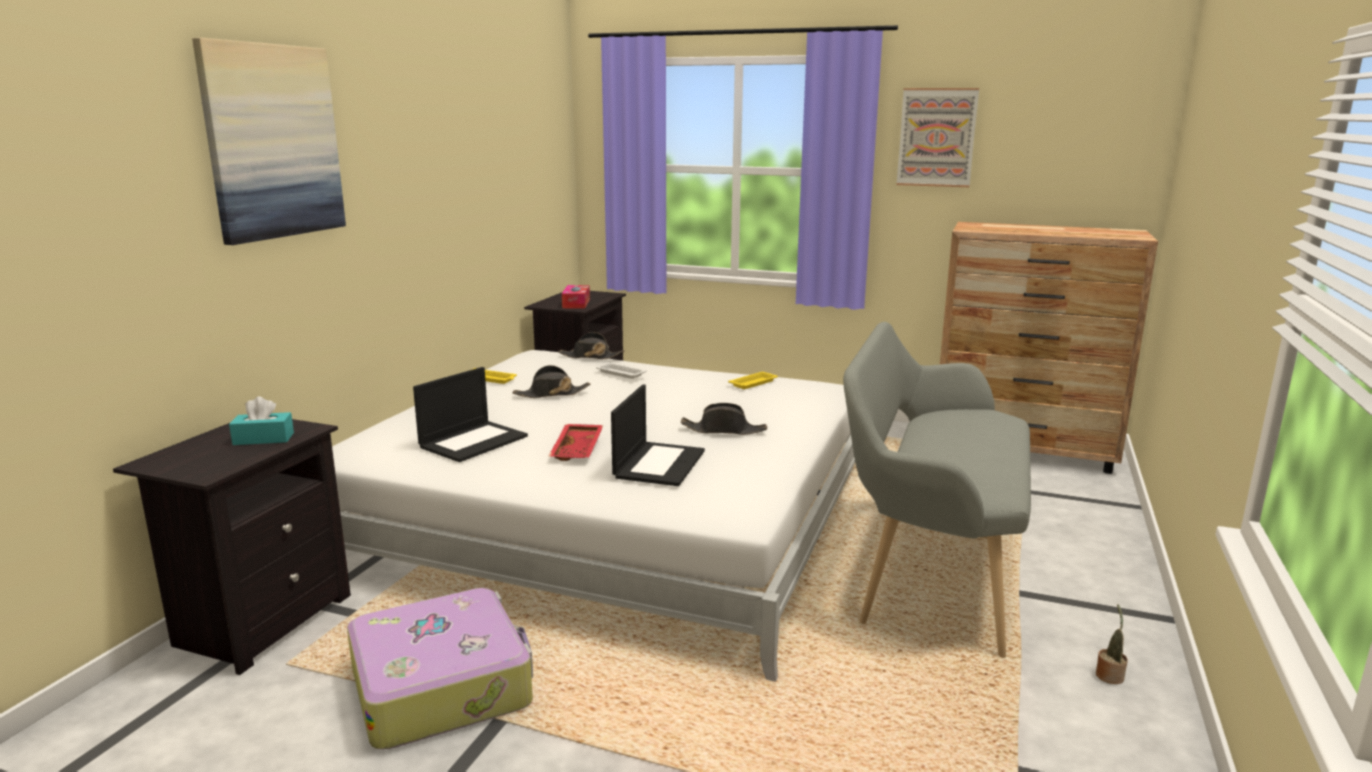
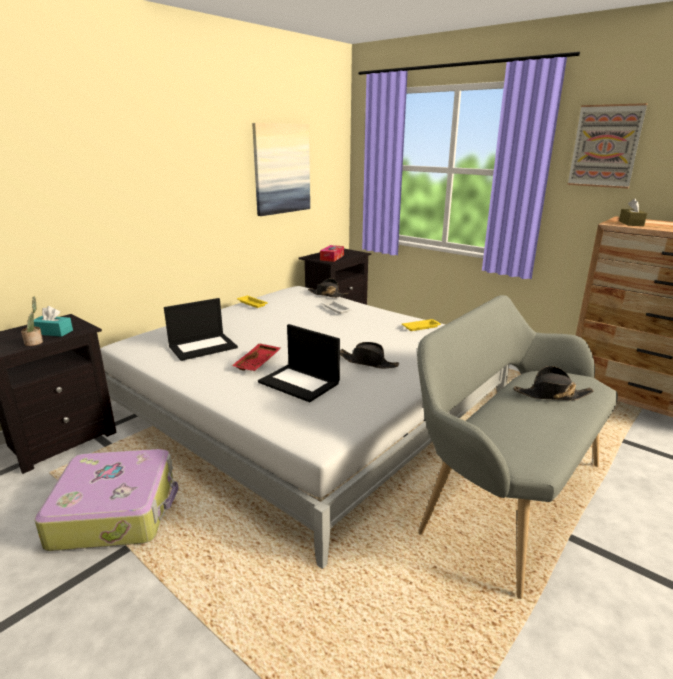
camera: 20 degrees right, 5 degrees up
picture [192,38,346,245] -> picture moved to [252,123,310,216]
black hat [513,365,590,398] -> black hat moved to [513,366,594,400]
laptop [611,384,705,486] -> laptop turned 90 degrees clockwise [258,324,340,402]
potted plant [1096,604,1128,684] -> potted plant moved to [21,297,43,346]
none -> brown tissue box [619,198,647,226]

